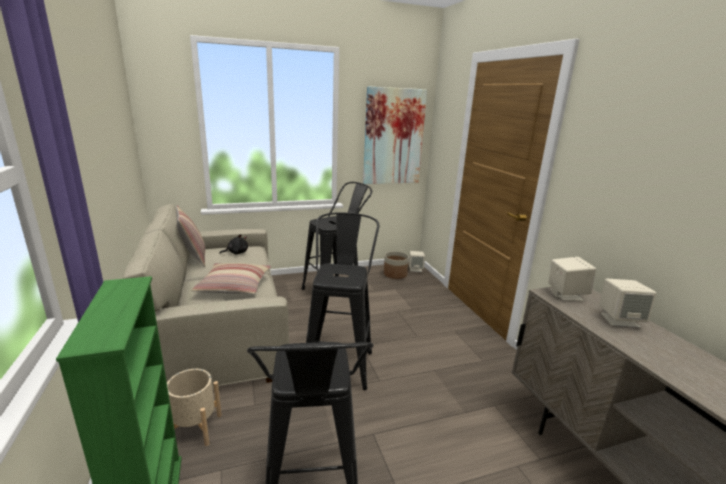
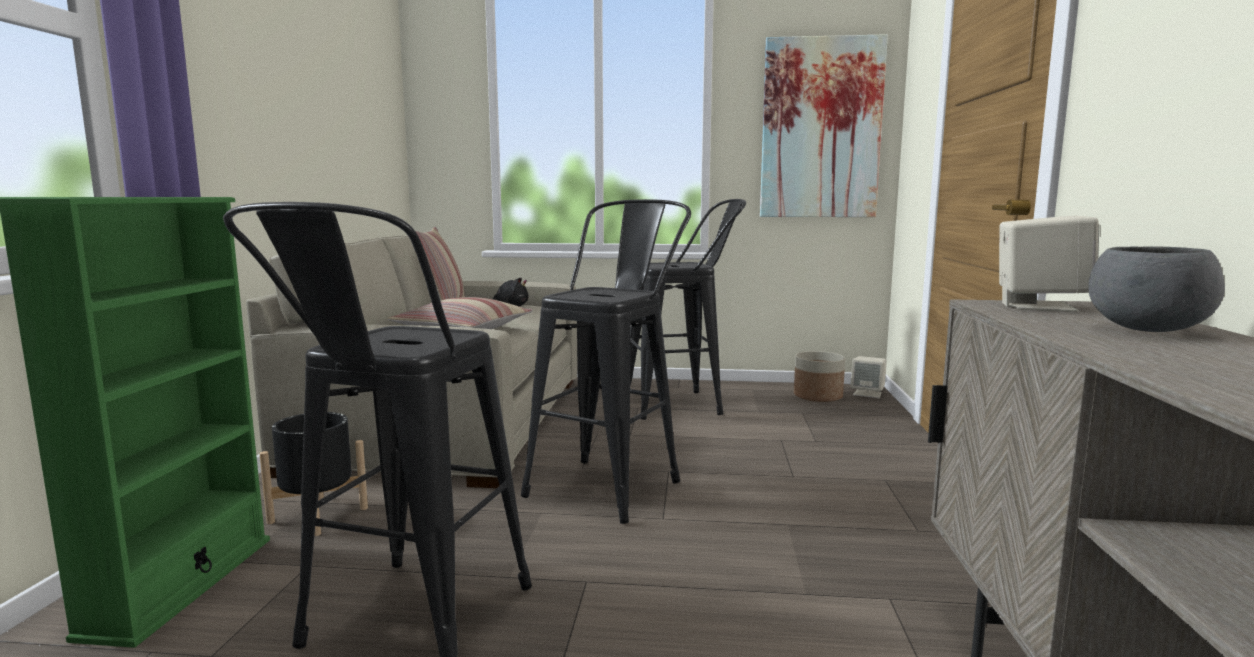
camera: 25 degrees right, 10 degrees down
beige planter [167,369,222,446] -> black planter [259,412,368,536]
beige speaker [599,279,656,328] -> grey bowl [1089,246,1225,332]

